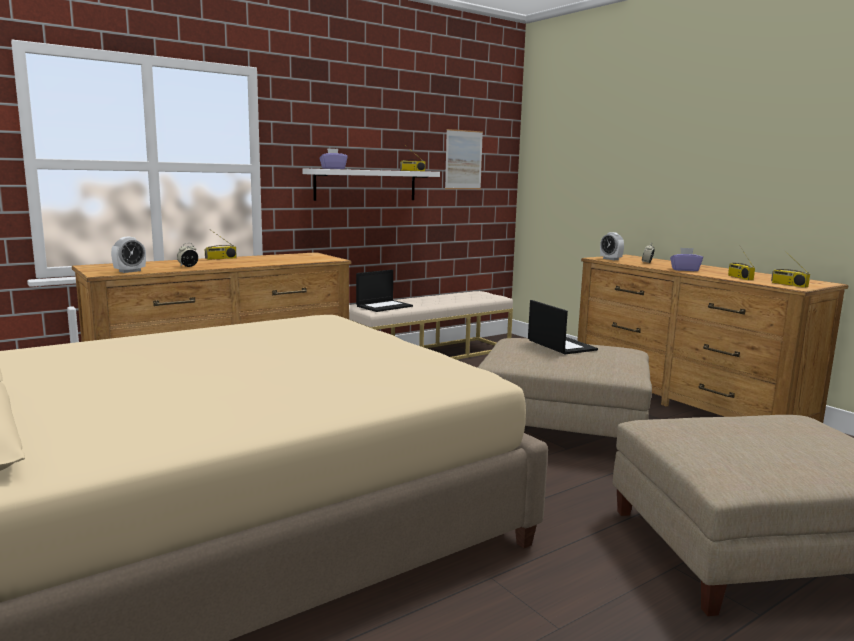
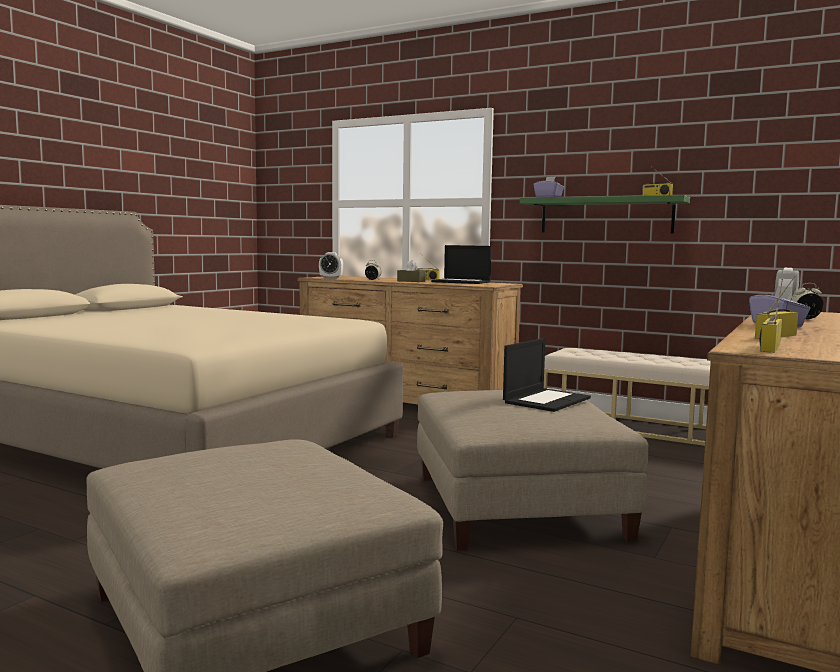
camera: 65 degrees right, 5 degrees down
white shelf [302,169,440,201] -> green shelf [520,195,690,234]
laptop [356,270,413,312] -> laptop moved to [431,245,491,284]
picture [445,129,483,189] -> none
none -> brown tissue box [397,260,425,282]

